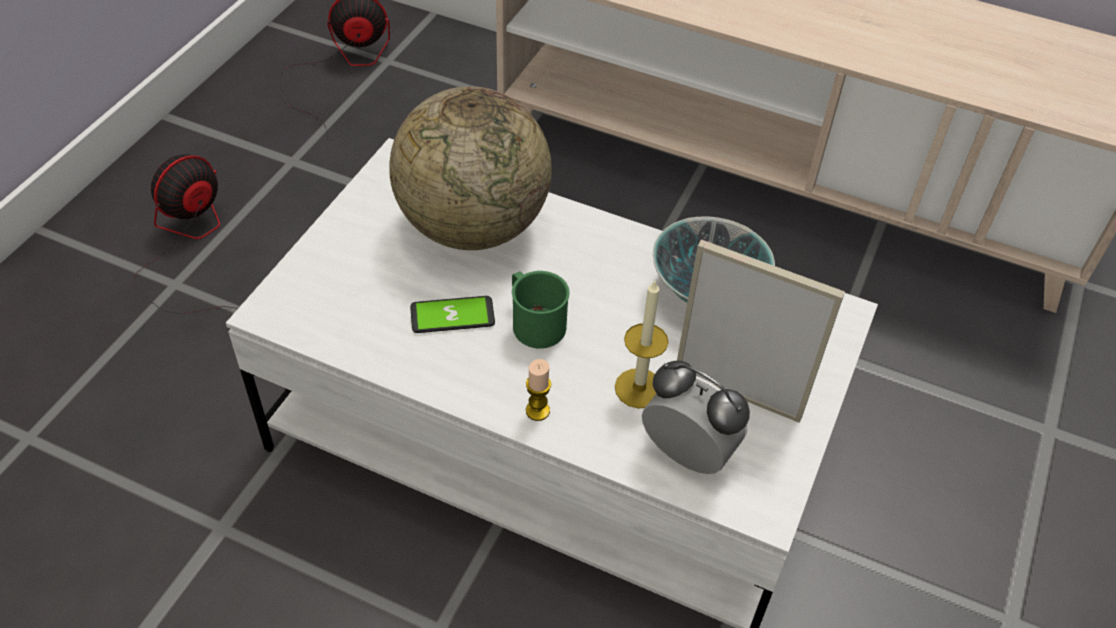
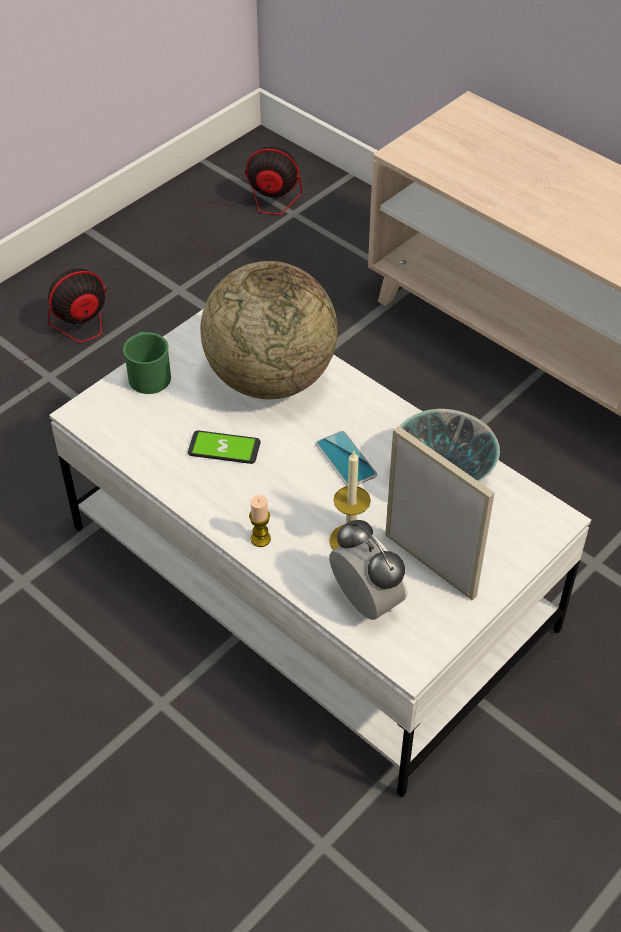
camera: 20 degrees right, 0 degrees up
green mug [512,271,569,349] -> green mug moved to [123,332,171,394]
none -> phone [315,431,377,486]

